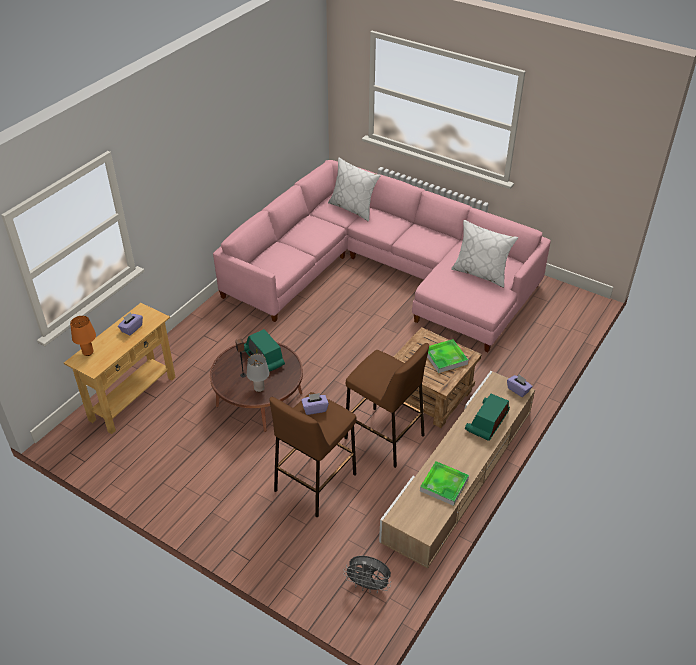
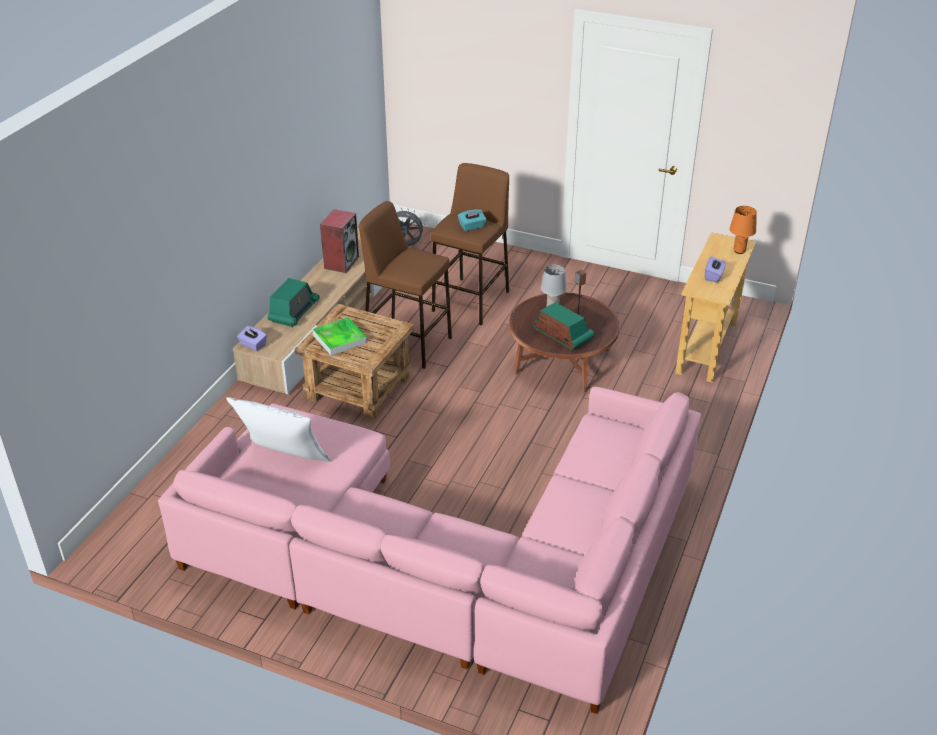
camera: 170 degrees right, 5 degrees down
purple tissue box [301,393,329,415] -> turquoise tissue box [458,209,487,231]
white pillow [328,158,381,222] -> none
tray [420,461,469,506] -> speaker [320,209,359,273]

